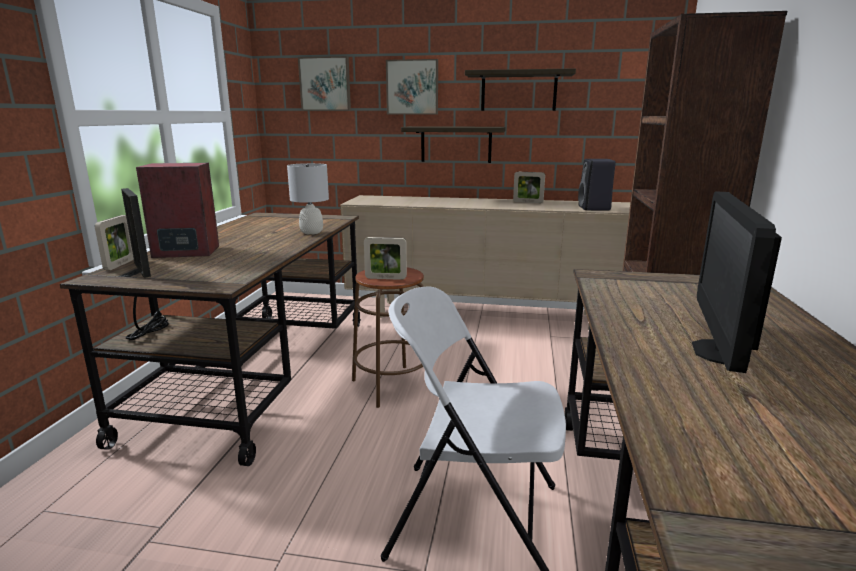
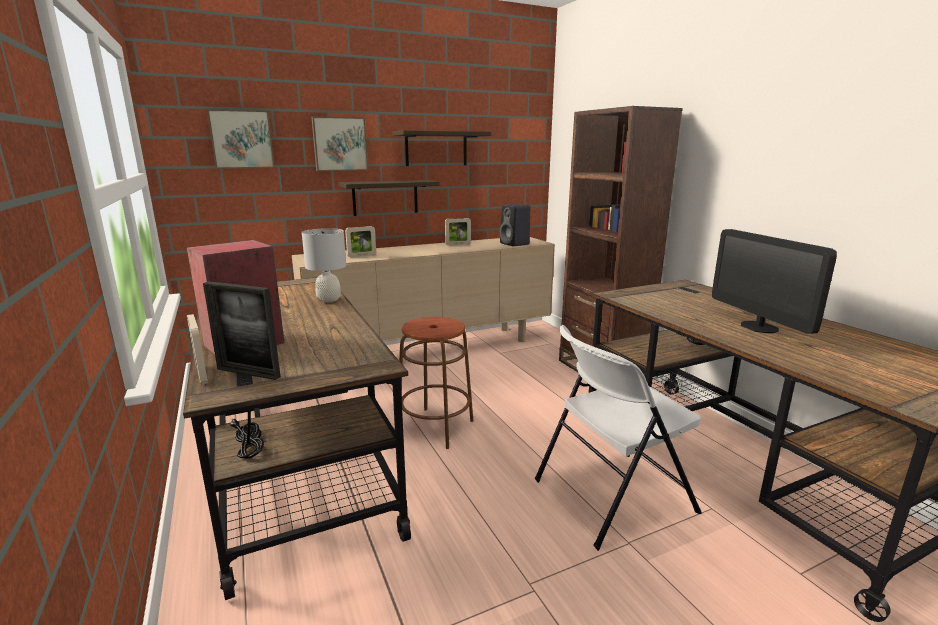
camera: 35 degrees left, 0 degrees up
picture frame [364,237,407,280] -> picture frame moved to [345,226,376,257]

